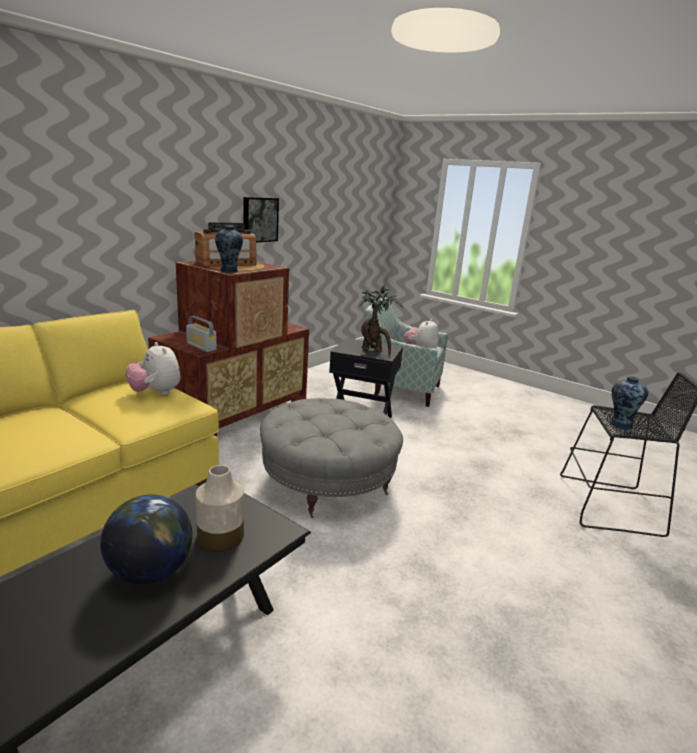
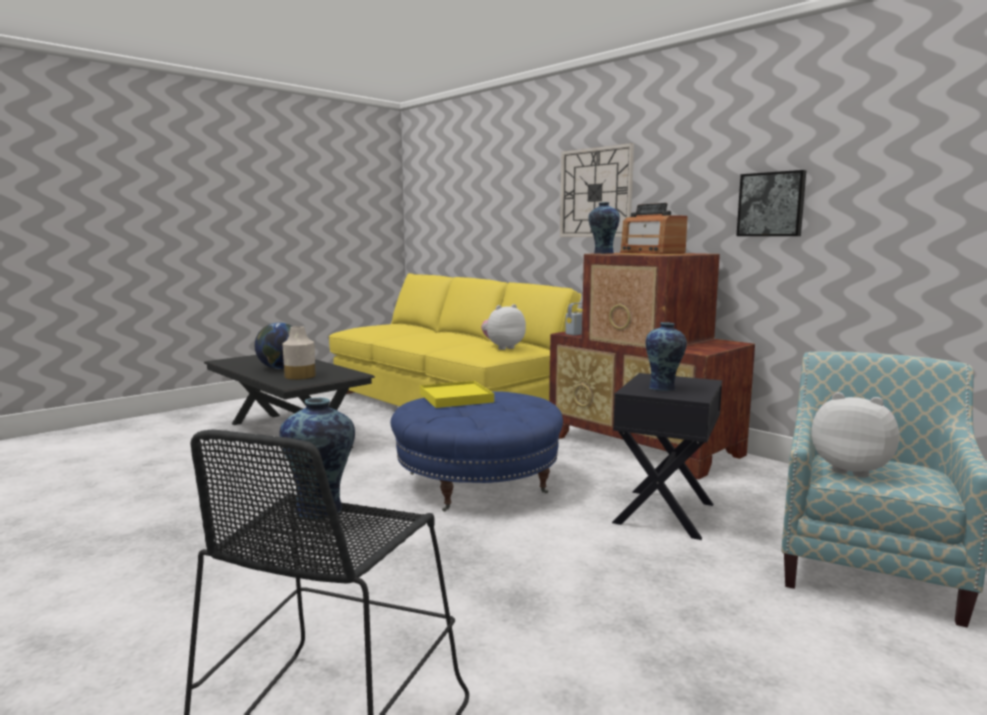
camera: 100 degrees right, 10 degrees down
grey ottoman [260,398,403,518] -> blue ottoman [390,391,563,512]
potted plant [359,285,404,354] -> vase [645,322,687,391]
none -> yellow tray [420,381,494,408]
none -> wall clock [560,143,634,237]

